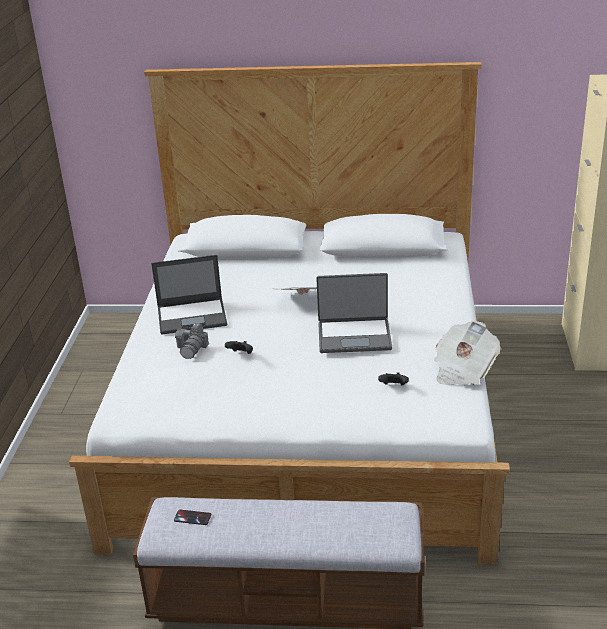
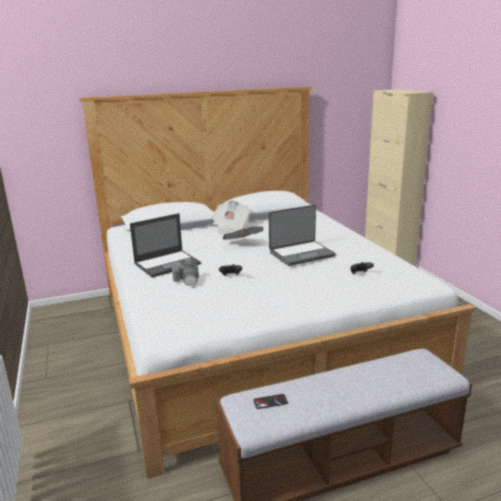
camera: 25 degrees left, 10 degrees down
newspaper [434,321,501,385] -> newspaper moved to [212,200,251,235]

